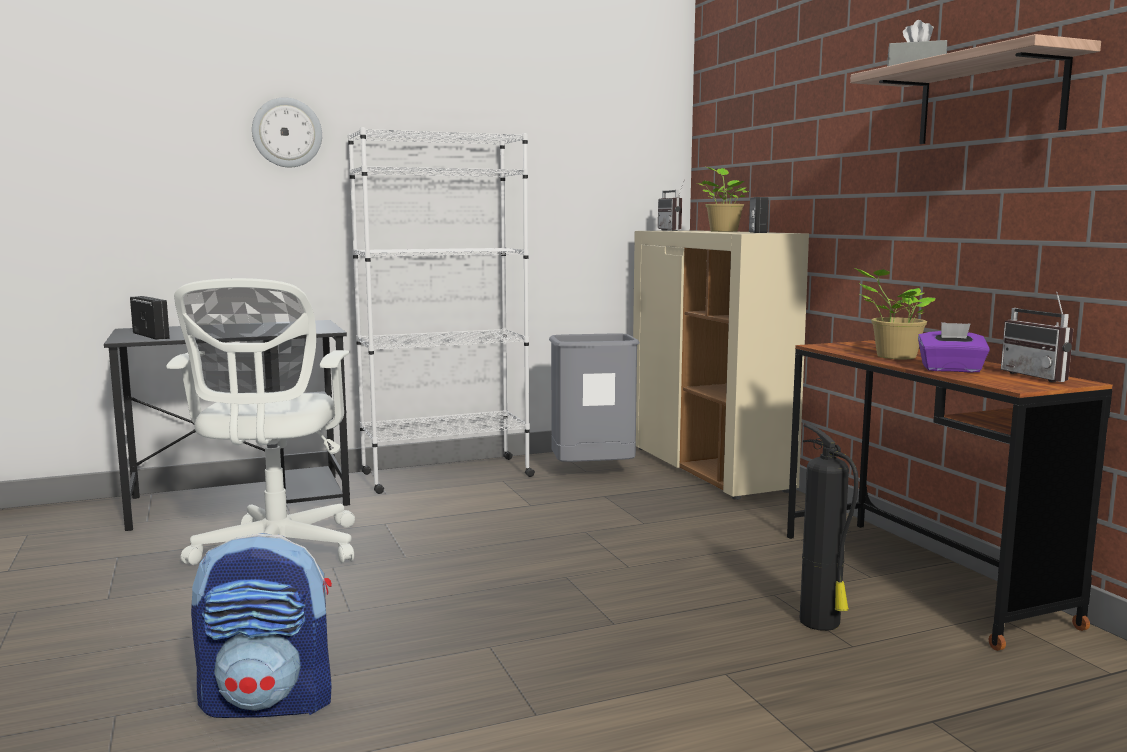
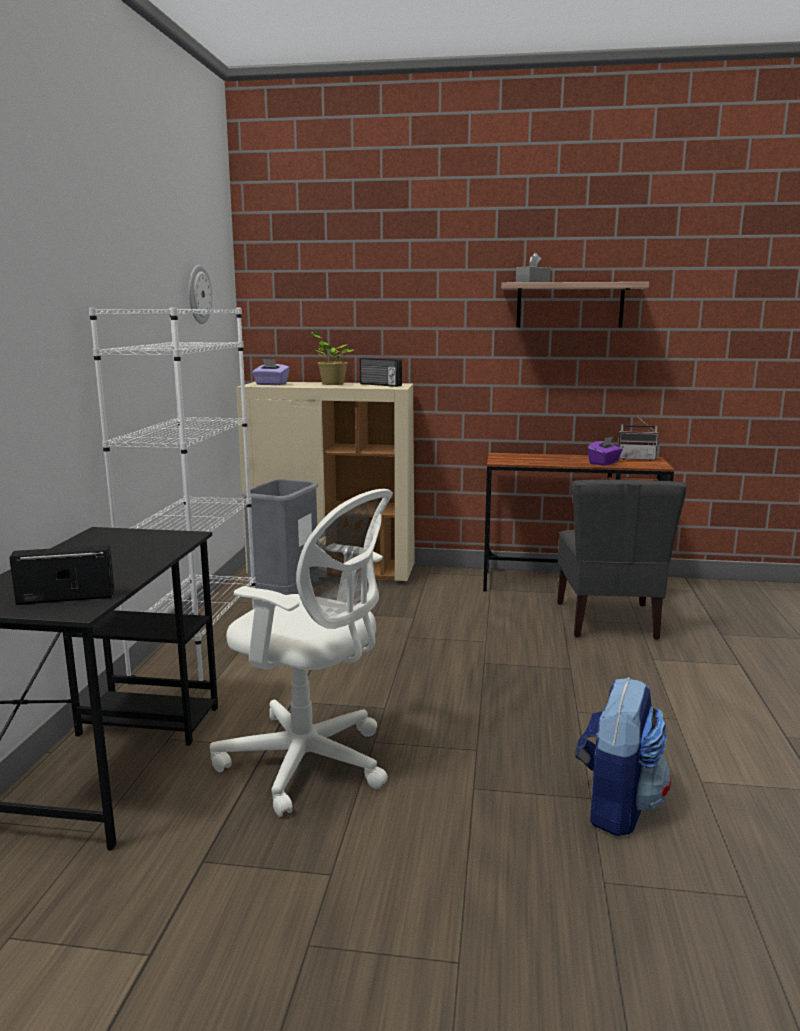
camera: 60 degrees left, 5 degrees up
wall clock [252,97,322,167] -> wall clock moved to [189,265,212,324]
radio [658,180,685,231] -> purple tissue box [252,359,290,385]
fire extinguisher [800,424,859,631] -> grey chair [557,480,687,640]
potted plant [855,268,935,359] -> none

